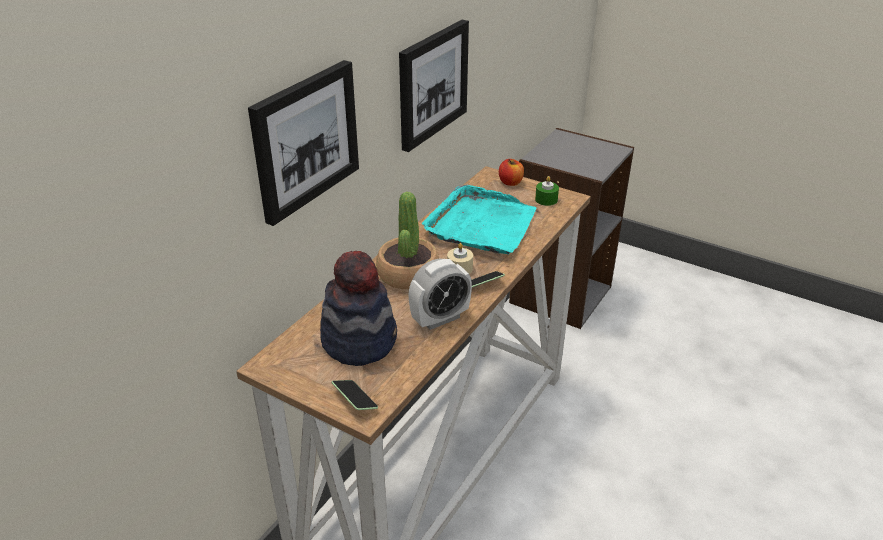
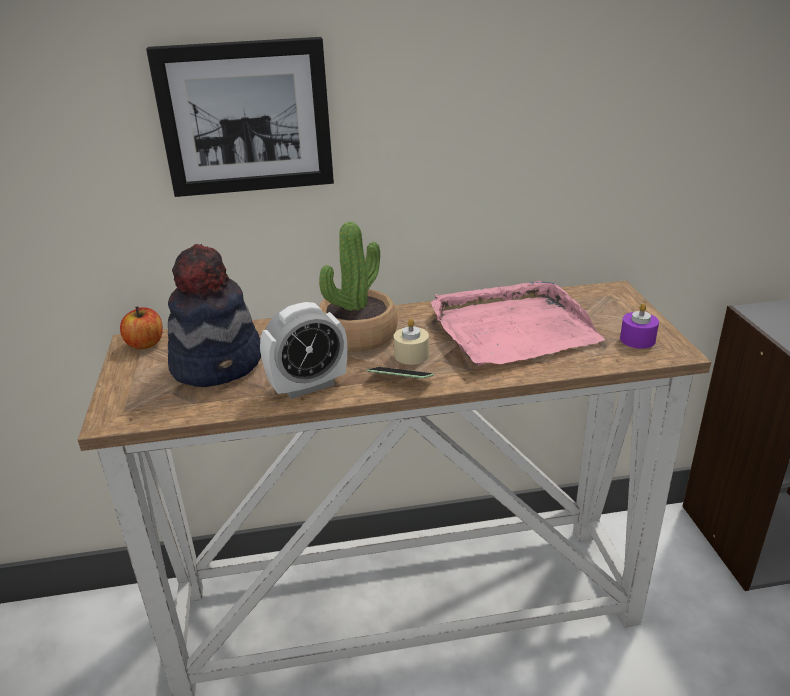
camera: 50 degrees right, 5 degrees down
phone [332,380,378,410] -> none
picture [399,20,469,152] -> none
alarm clock [408,259,472,330] -> alarm clock turned 45 degrees counterclockwise [260,302,347,399]
turquoise tray [422,185,536,254] -> pink tray [431,280,605,366]
apple [499,159,524,186] -> apple moved to [120,306,163,349]
green candle [535,176,559,206] -> purple candle [620,303,659,349]

